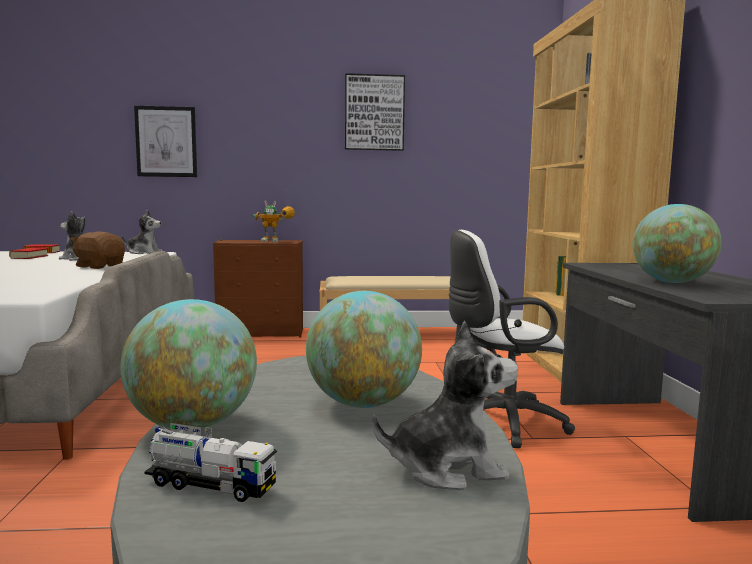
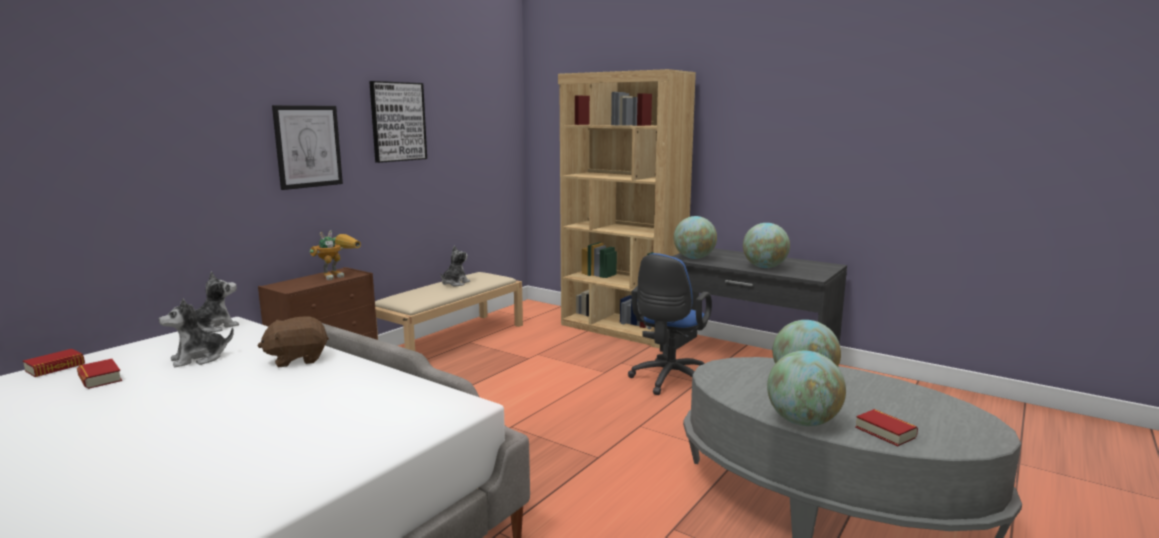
camera: 50 degrees left, 5 degrees up
picture [134,105,197,177] -> picture moved to [272,105,343,190]
toy truck [144,423,277,502] -> book [855,409,918,446]
plush toy [372,321,518,490] -> plush toy moved to [440,245,470,287]
white office chair [449,230,575,448] -> blue office chair [628,253,712,395]
none -> globe [674,216,717,259]

